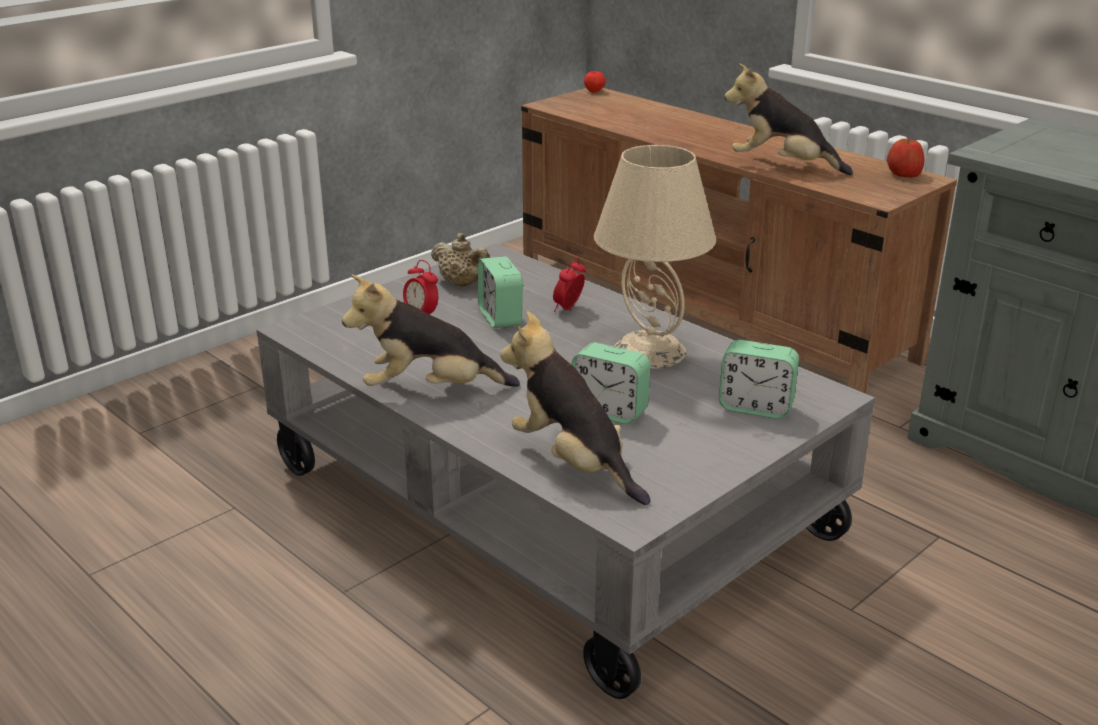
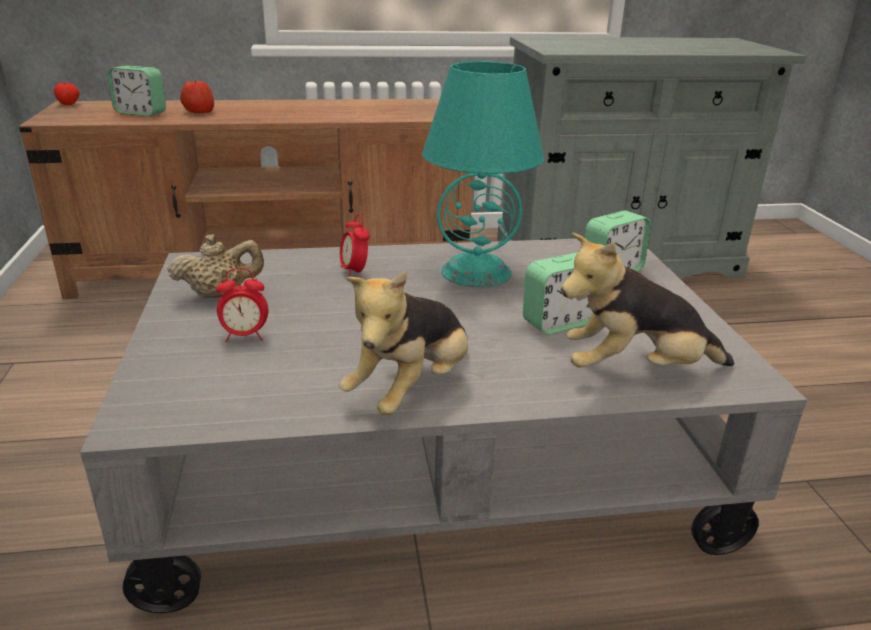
camera: 55 degrees left, 0 degrees up
alarm clock [478,256,523,328] -> alarm clock moved to [108,66,166,116]
beige table lamp [594,145,716,369] -> turquoise table lamp [422,61,544,287]
plush toy [724,63,853,175] -> none
apple [887,139,925,177] -> apple moved to [180,80,214,113]

